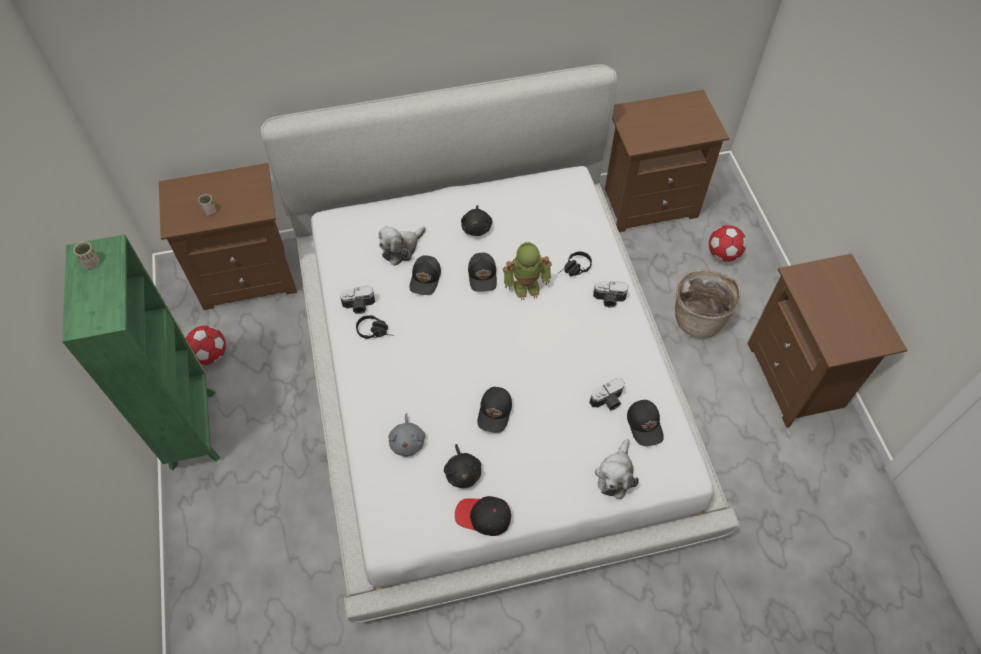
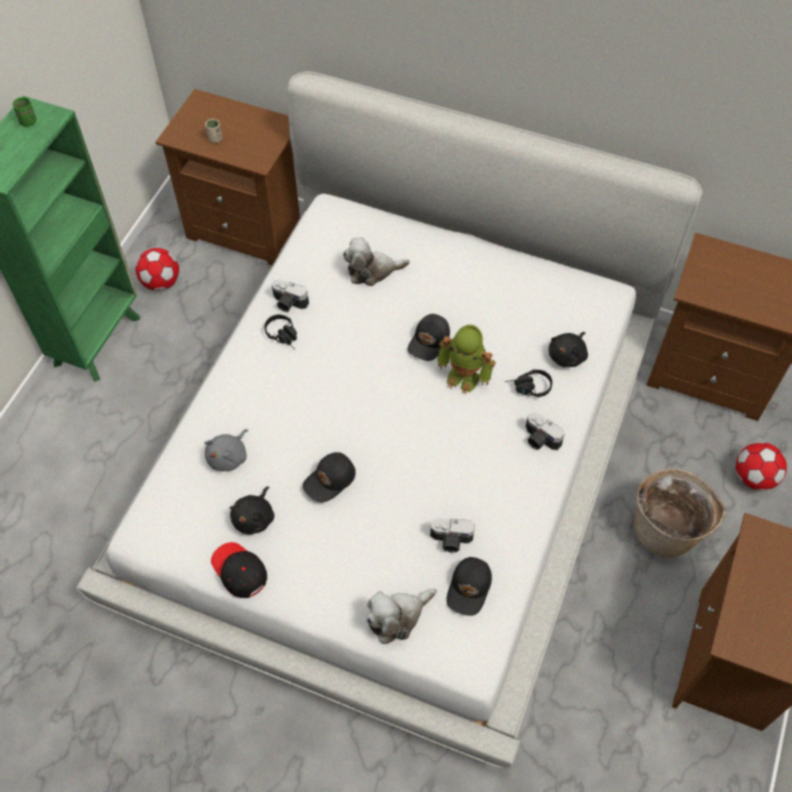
camera: 35 degrees right, 0 degrees up
beige cup [74,242,99,268] -> green cup [13,97,37,126]
black cap [409,255,441,295] -> none
black plush toy [461,205,492,236] -> black plush toy moved to [548,332,588,367]

